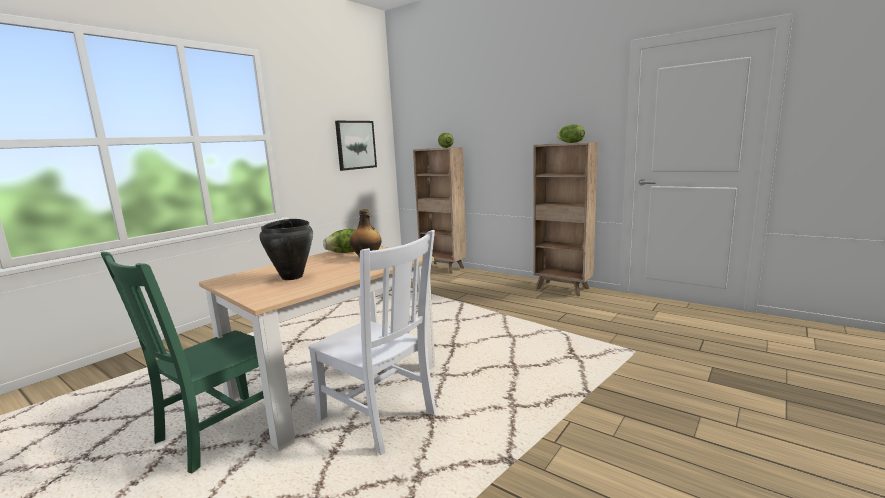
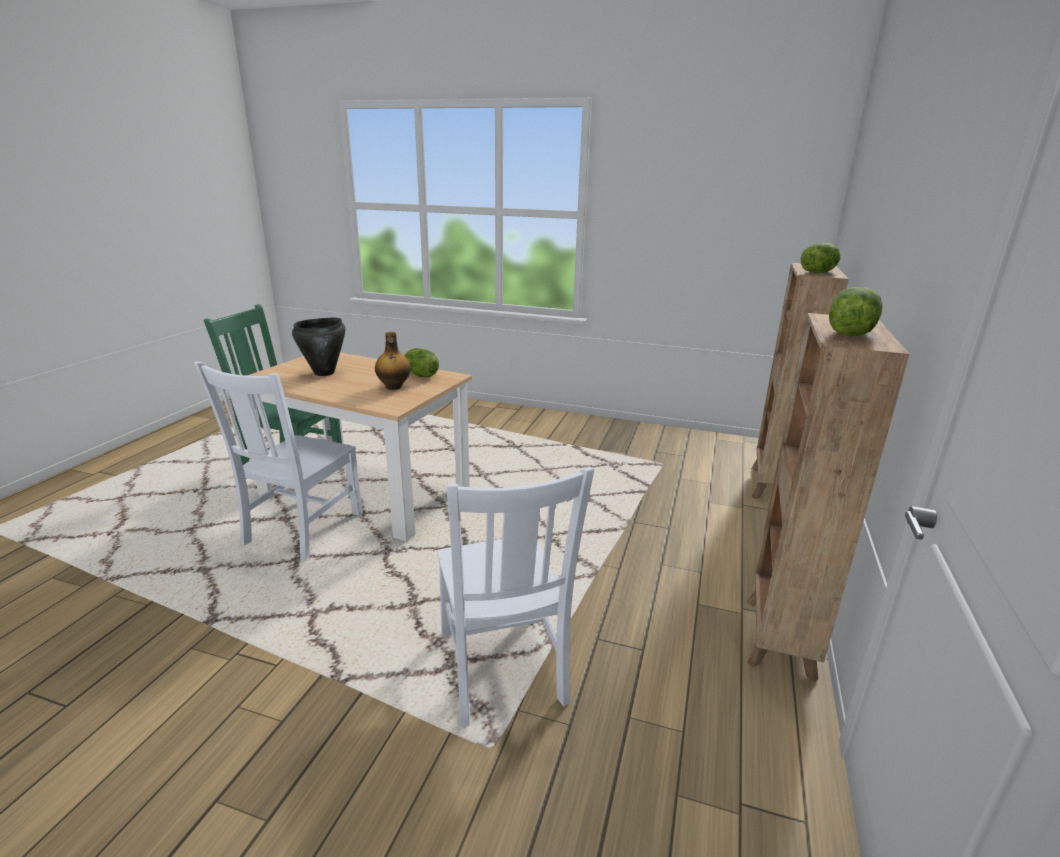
camera: 70 degrees right, 10 degrees up
picture [335,121,377,171] -> none
none -> white chair [437,467,594,726]

